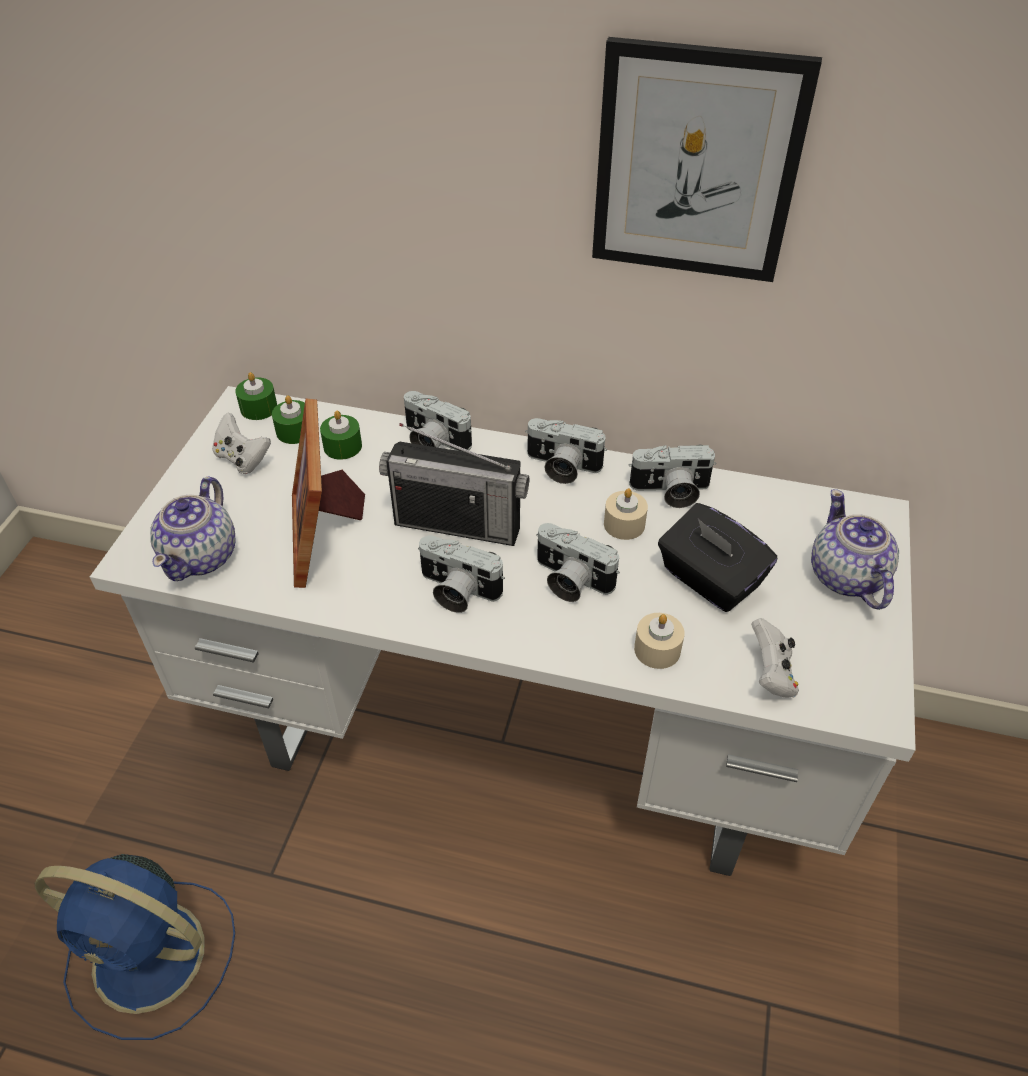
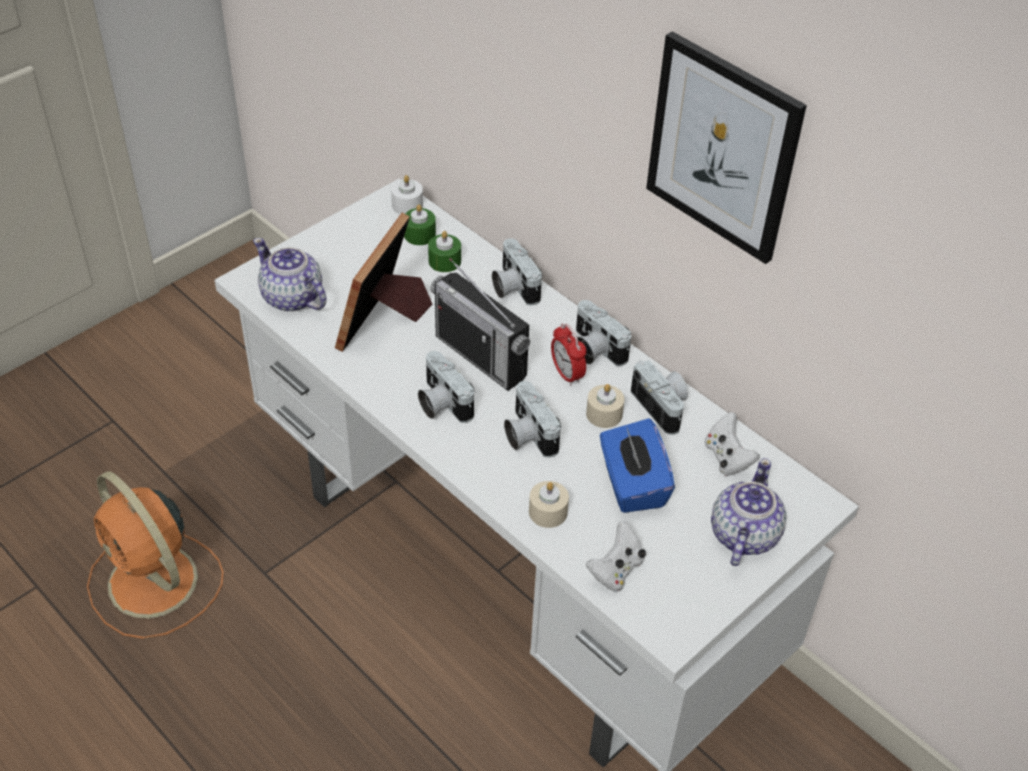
camera: 30 degrees right, 0 degrees up
blue fan [35,854,235,1040] -> orange fan [87,471,223,639]
teapot [150,476,236,581] -> teapot turned 90 degrees clockwise [253,238,327,312]
white game controller [212,413,271,474] -> white game controller moved to [704,412,760,476]
green candle [235,372,277,420] -> white candle [391,175,423,214]
camera [629,445,716,508] -> camera turned 150 degrees counterclockwise [631,360,688,435]
black tissue box [658,503,777,612] -> blue tissue box [600,418,675,513]
none -> alarm clock [551,324,586,386]

